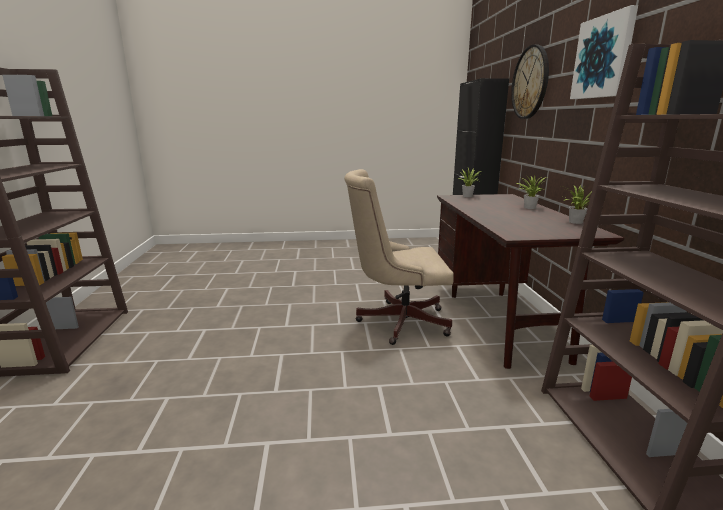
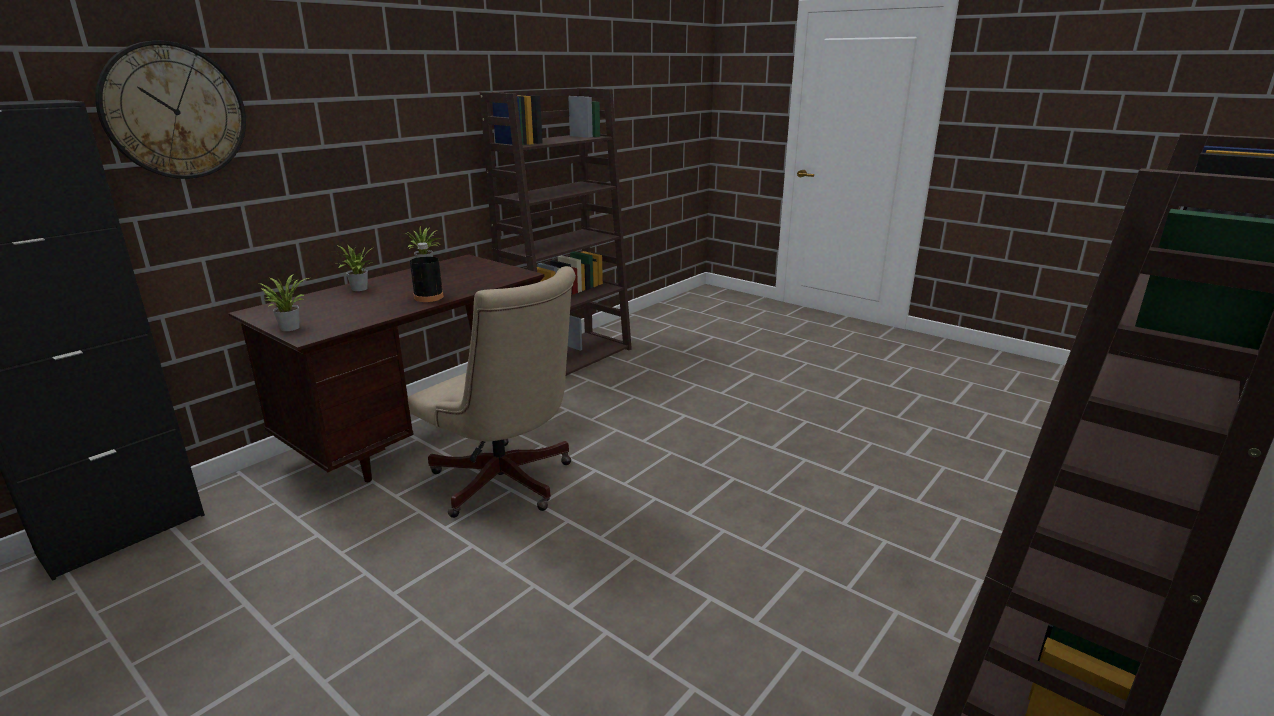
camera: 135 degrees left, 5 degrees up
picture [570,5,638,99] -> none
none -> black bottle [410,243,444,302]

